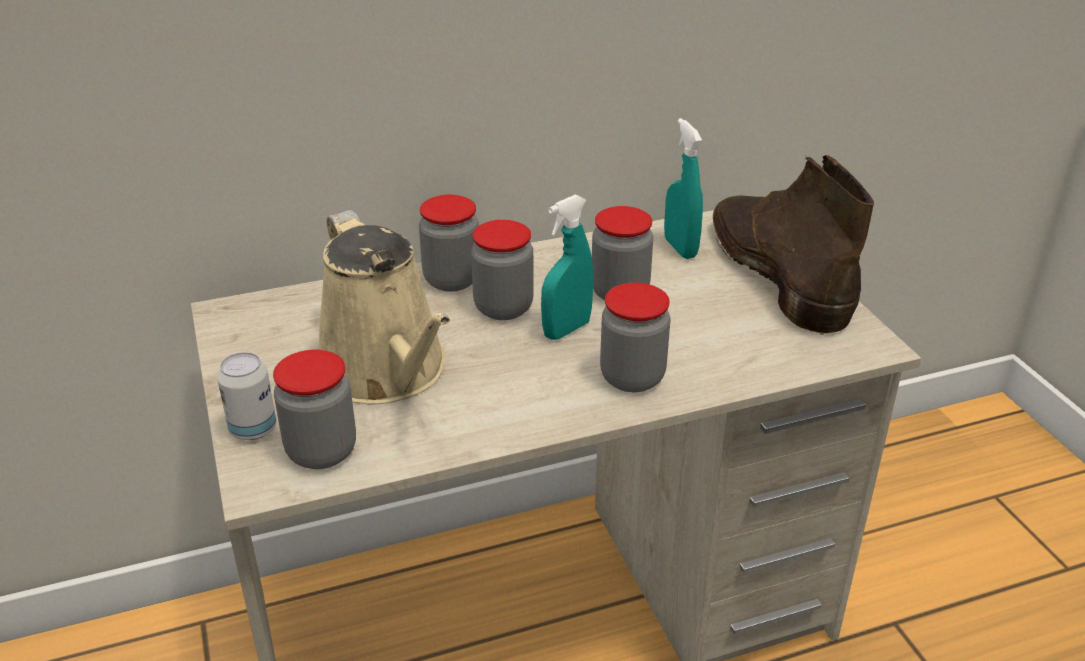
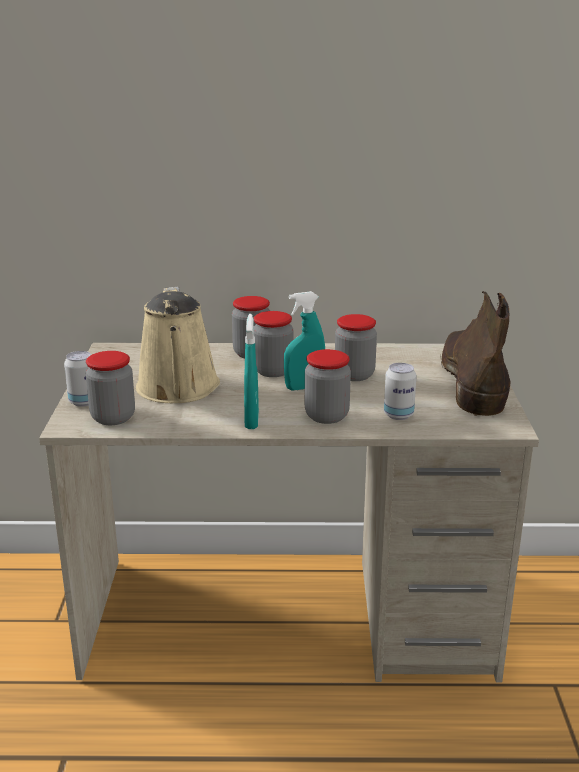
camera: 20 degrees right, 10 degrees down
turquoise spray bottle [664,118,703,259] -> turquoise spray bottle moved to [244,314,259,429]
none -> can [384,363,417,420]

